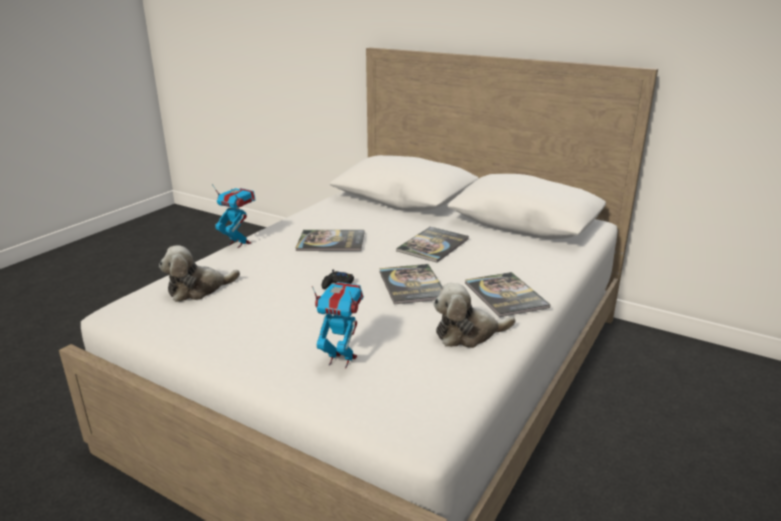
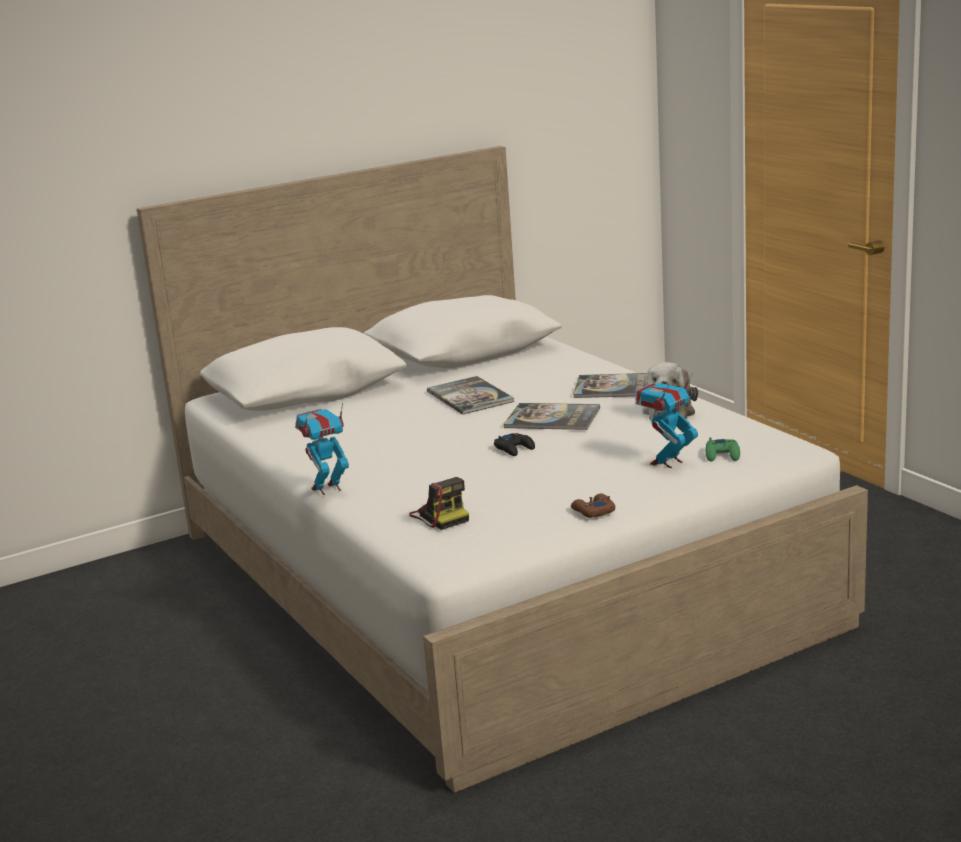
camera: 60 degrees left, 5 degrees down
plush toy [159,245,240,302] -> camera [409,477,469,530]
book [296,230,365,251] -> none
none -> brown game controller [571,493,615,518]
none -> green game controller [705,437,740,461]

